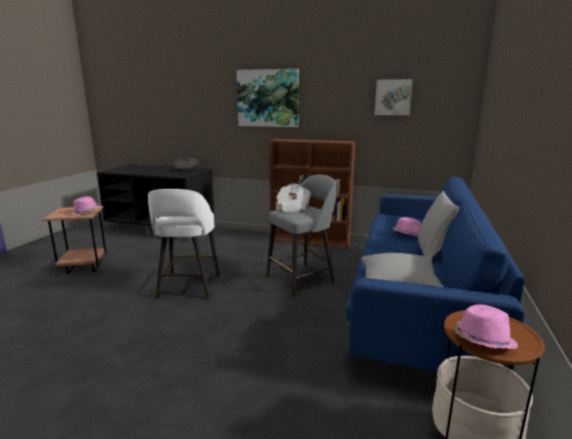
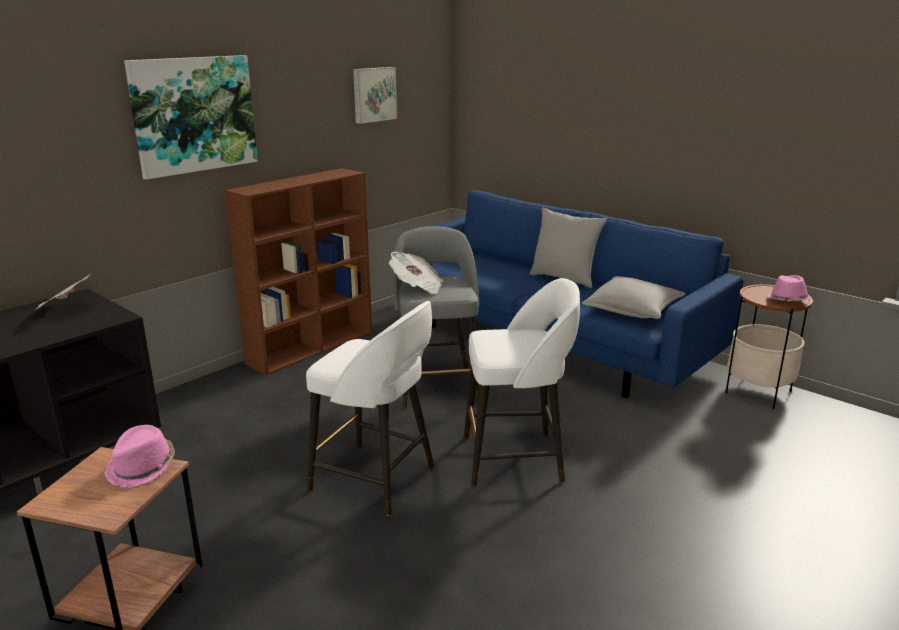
camera: 65 degrees left, 5 degrees up
pink hat [393,217,421,236] -> none
none -> white stool [464,278,580,486]

